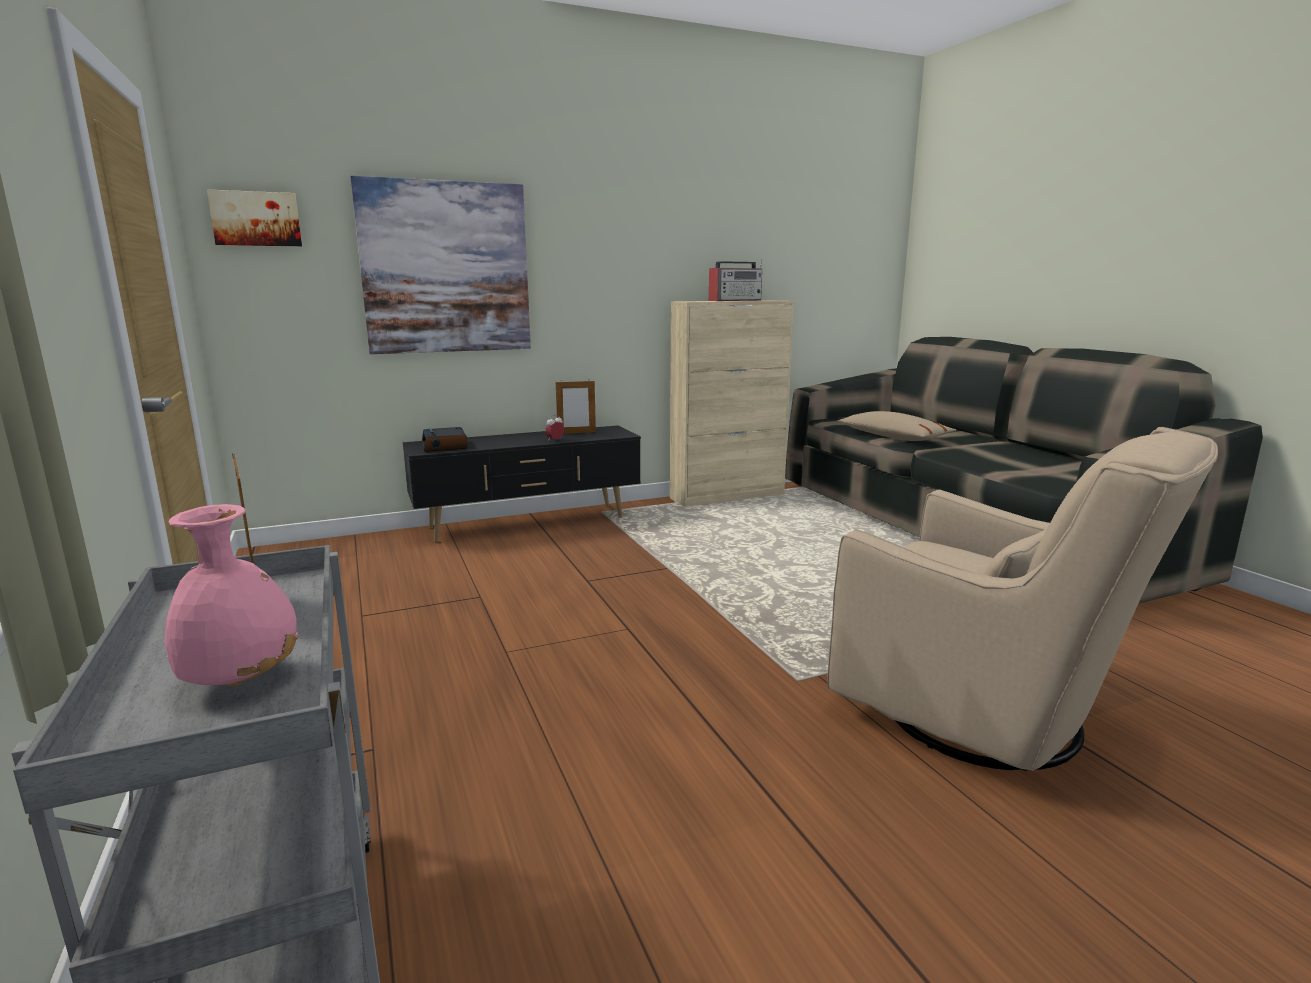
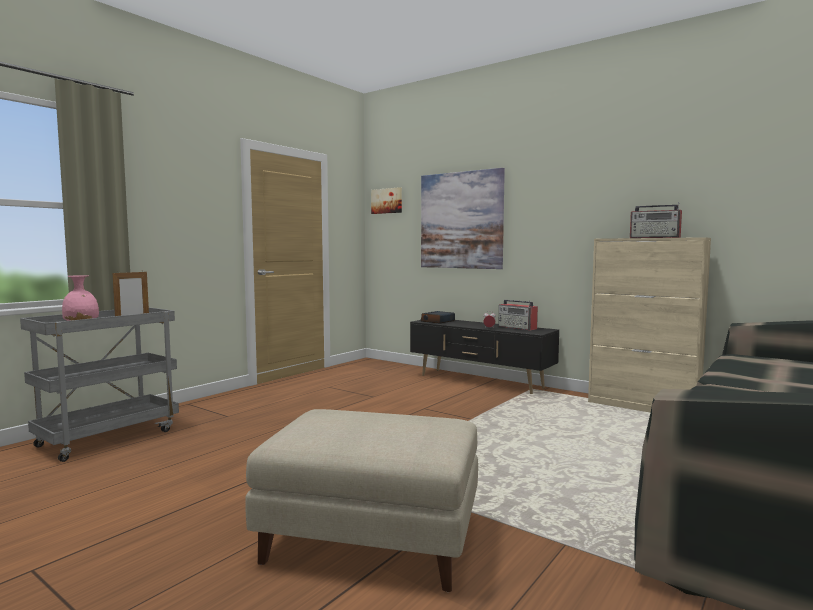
camera: 60 degrees right, 10 degrees down
picture frame [556,379,596,434] -> radio [498,300,538,330]
beige armchair [827,427,1218,771] -> beige ottoman [245,409,478,592]
beige pillow [838,411,956,441] -> none

